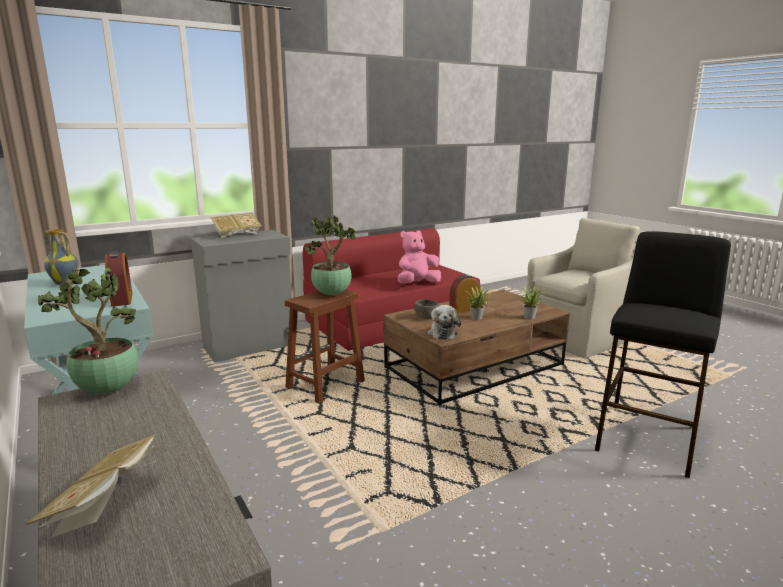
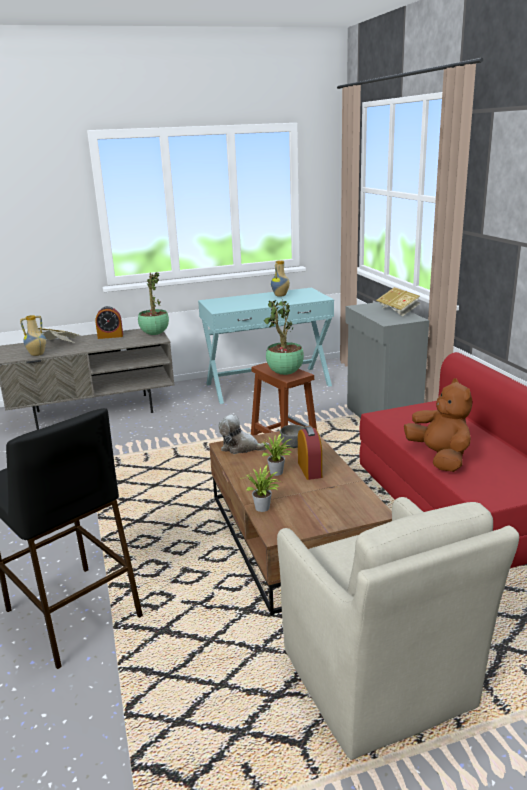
camera: 105 degrees right, 5 degrees up
alarm clock [105,251,133,307] -> alarm clock moved to [95,306,123,339]
pink plush toy [398,230,441,284] -> brown plush toy [404,378,472,472]
none -> vase [20,315,46,356]

